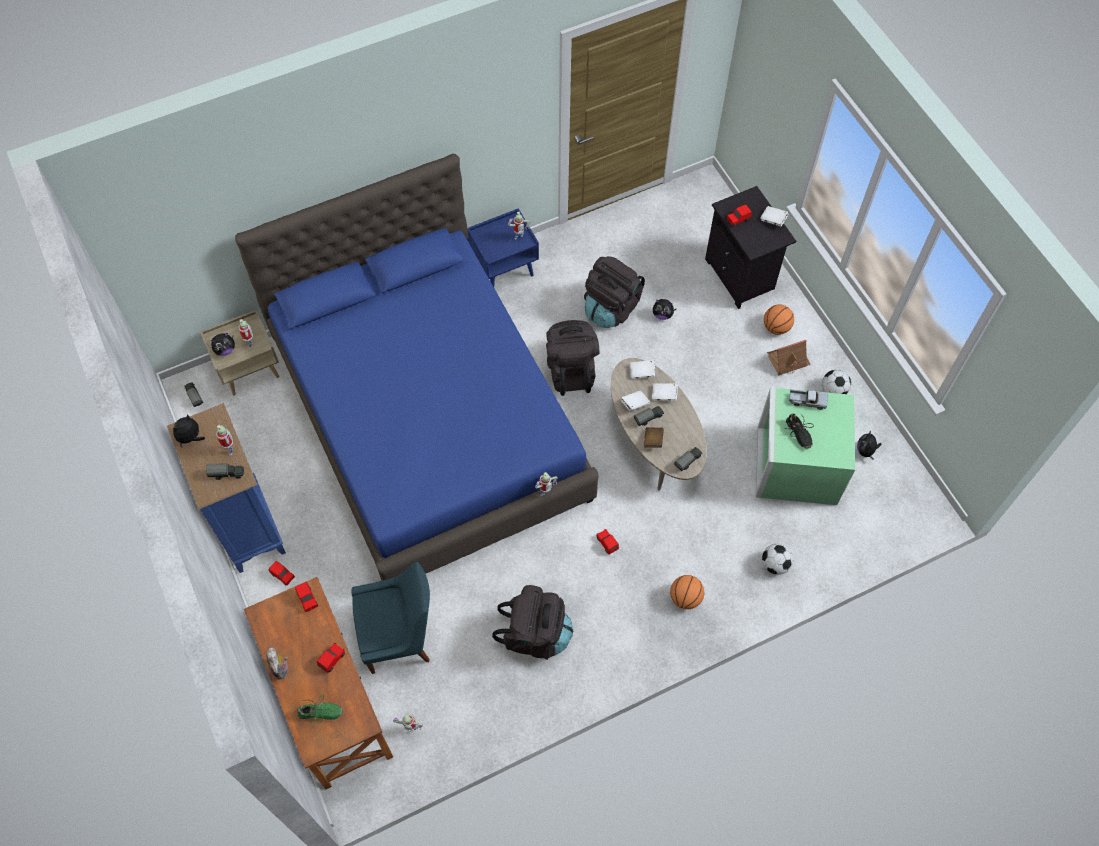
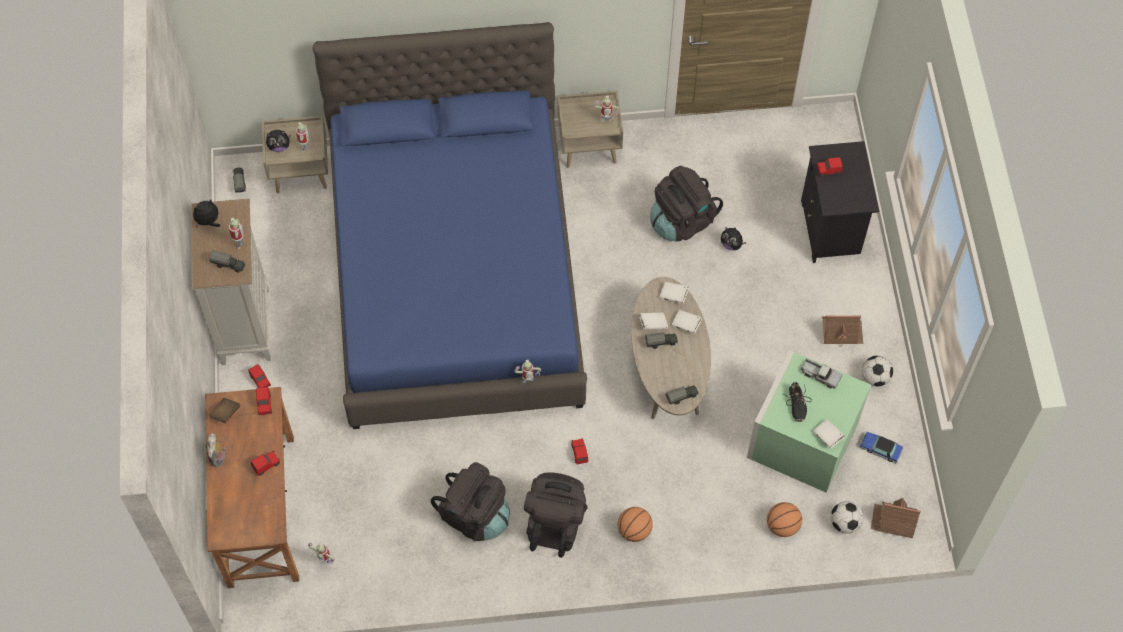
camera: 20 degrees right, 0 degrees up
blue dresser [167,403,286,573] -> white dresser [191,198,271,365]
green shoe [297,695,343,726] -> none
blue chair [351,562,430,674] -> none
blue nightstand [467,208,539,287] -> beige nightstand [557,91,623,168]
black backpack [546,320,599,396] -> black backpack moved to [524,472,588,558]
brown book [644,427,664,448] -> brown book moved to [209,398,240,423]
white book [760,206,789,227] -> white book moved to [813,419,845,448]
football [762,544,793,575] -> football moved to [831,501,863,534]
basketball [764,304,794,335] -> basketball moved to [767,502,802,537]
plush toy [857,431,881,459] -> toy car [859,432,903,464]
none -> toy house [871,498,921,538]

